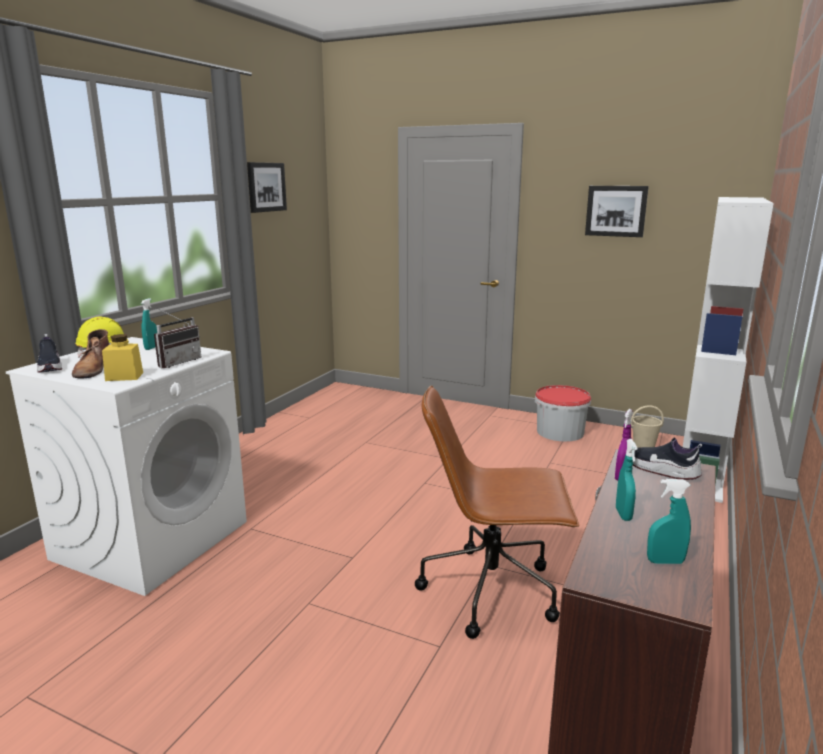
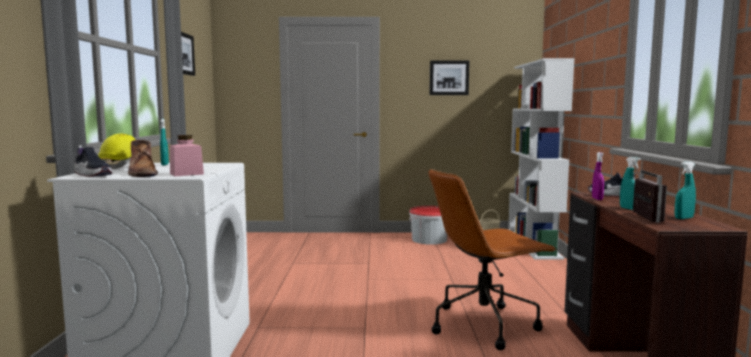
camera: 25 degrees left, 10 degrees down
yellow jar [102,334,143,381] -> pink jar [170,135,204,176]
radio [154,309,201,368] -> radio moved to [633,161,667,223]

